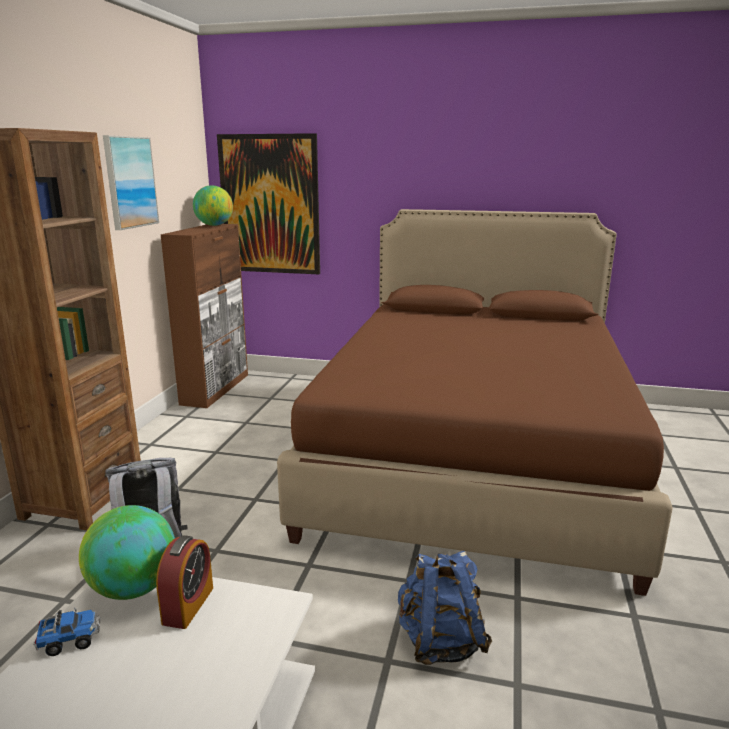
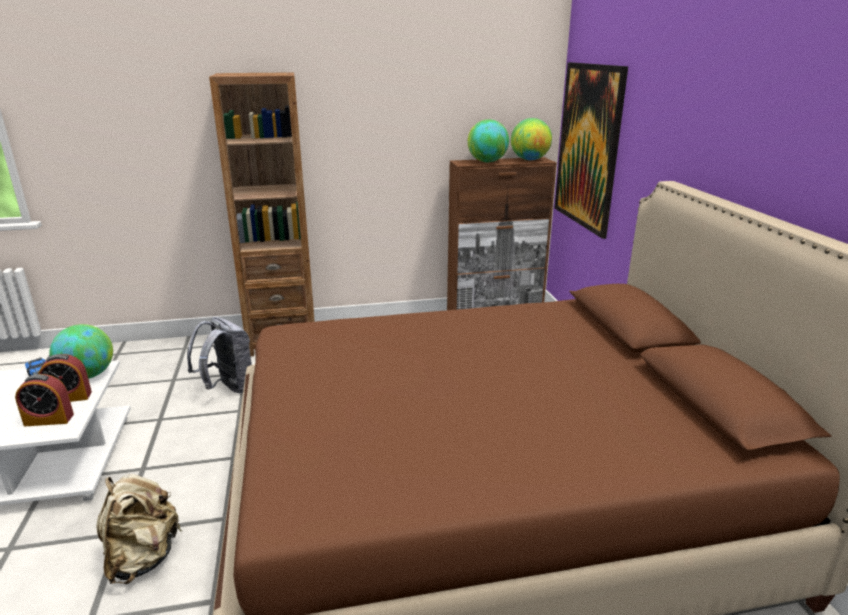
camera: 65 degrees right, 5 degrees up
picture [103,135,159,230] -> none
blue backpack [398,551,492,665] -> beige backpack [97,474,182,584]
none -> alarm clock [15,374,74,426]
none -> globe [468,119,509,162]

